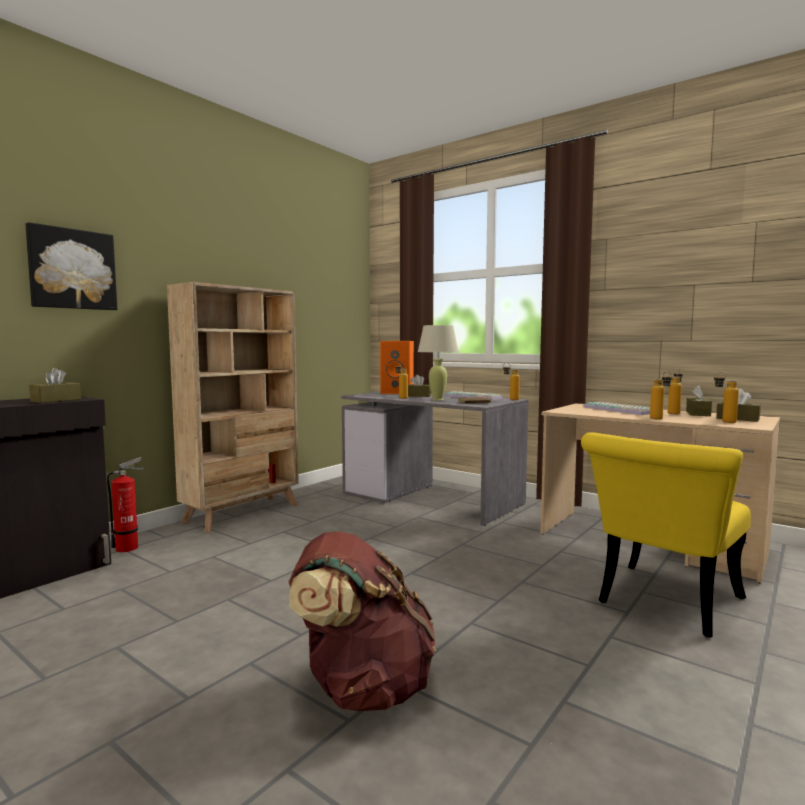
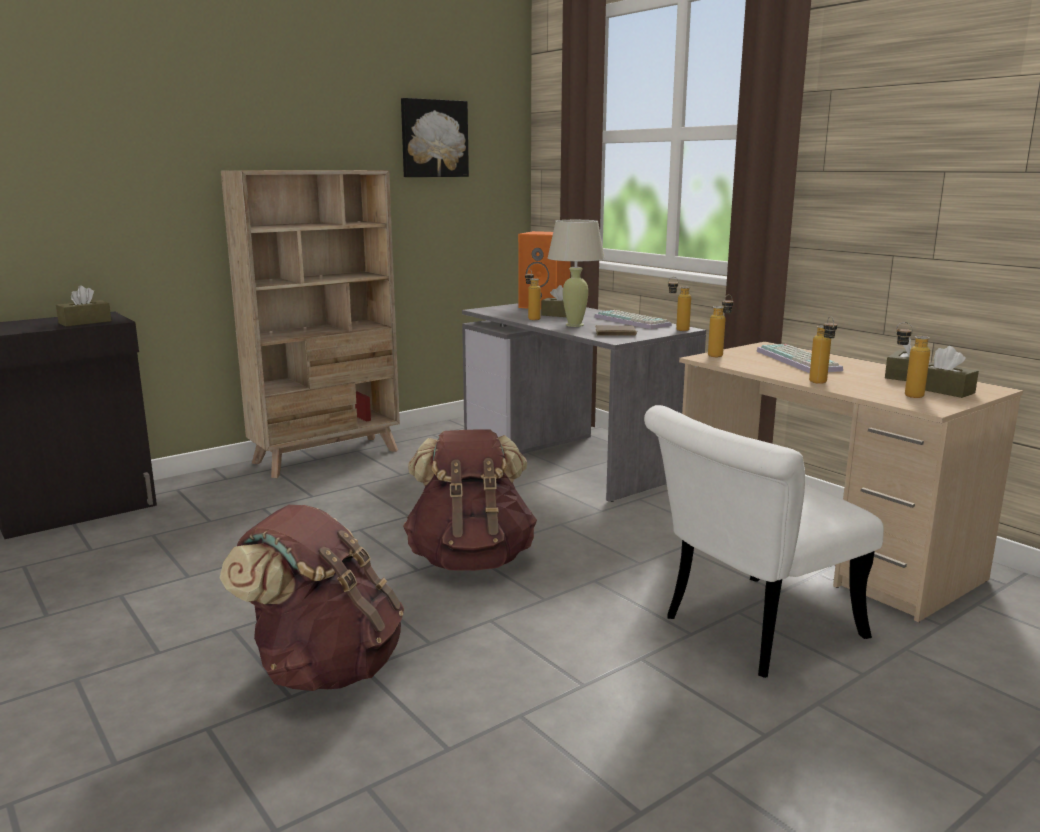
camera: 15 degrees right, 10 degrees up
picture [25,222,117,310] -> picture moved to [401,98,469,177]
fire extinguisher [107,457,144,552] -> none
yellow chair [581,432,751,638] -> white chair [644,405,884,678]
bottle [668,368,683,414] -> bottle moved to [708,294,734,357]
none -> brown backpack [403,429,537,571]

